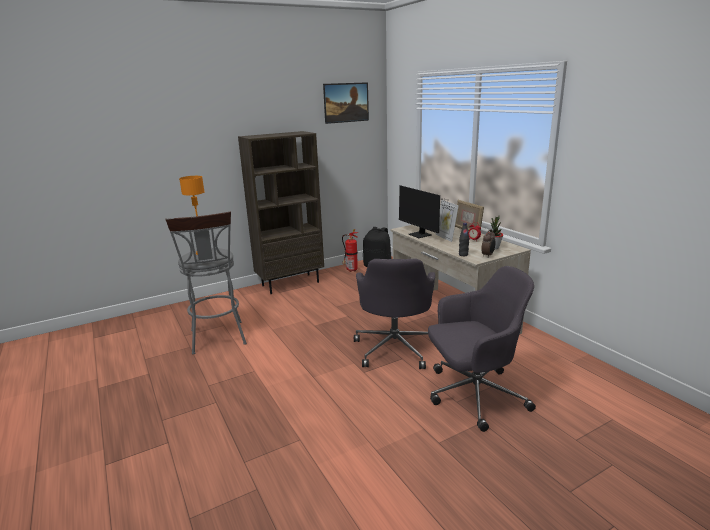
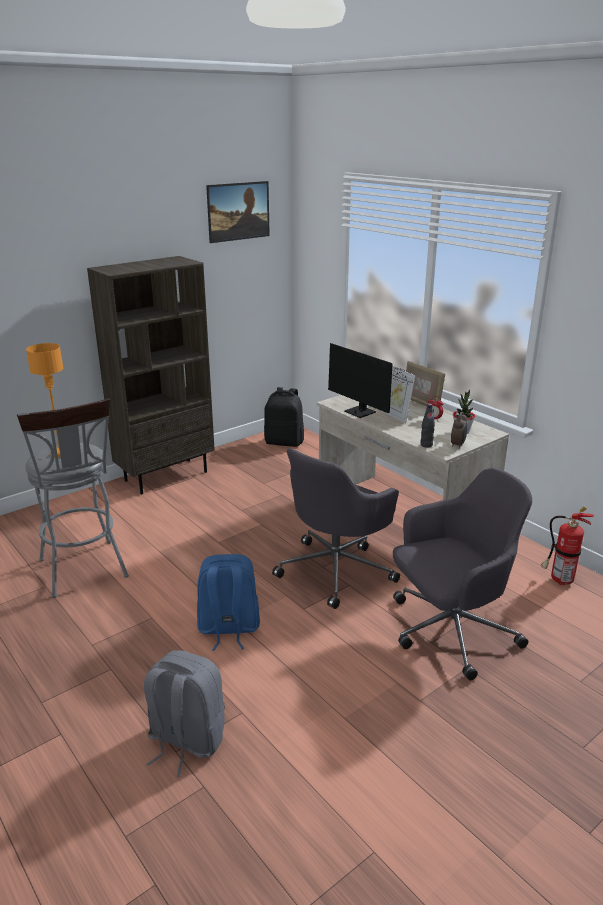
camera: 10 degrees left, 5 degrees up
fire extinguisher [342,229,358,272] -> fire extinguisher moved to [541,507,594,585]
grey office chair [354,258,435,369] -> grey office chair turned 45 degrees clockwise [272,448,400,609]
none -> grey backpack [144,650,225,777]
none -> blue backpack [197,554,260,651]

